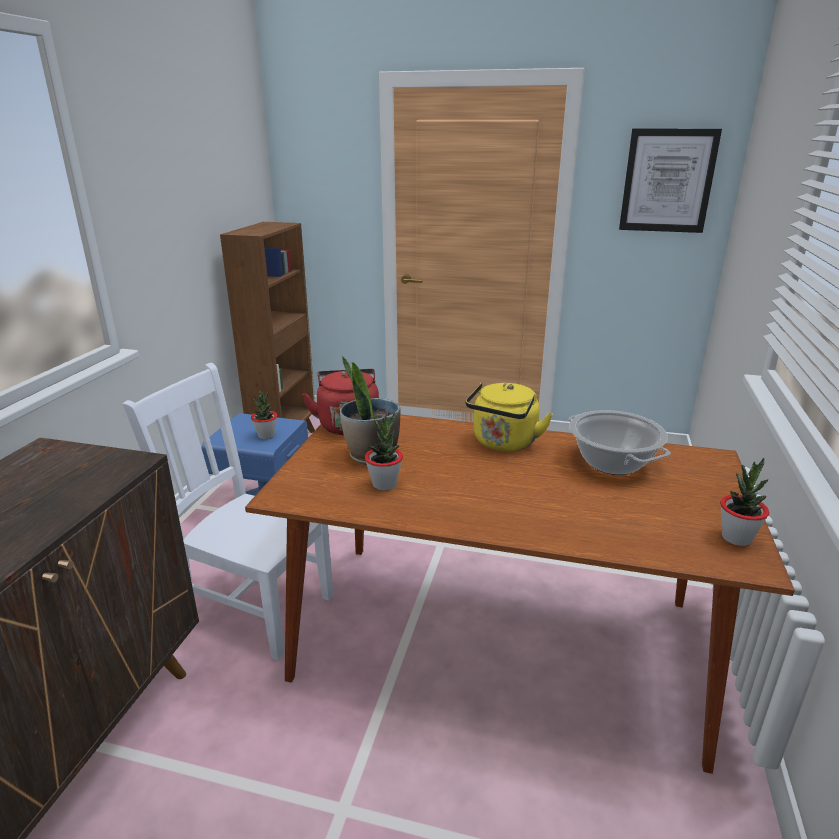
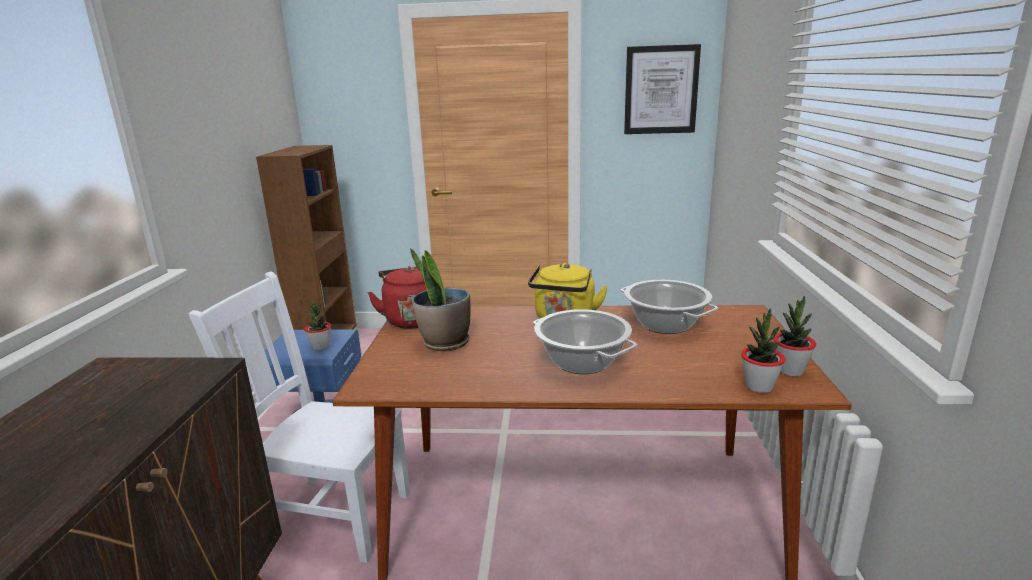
camera: 10 degrees left, 5 degrees down
potted plant [365,412,403,490] -> potted plant moved to [741,308,785,393]
none -> cooking pot [533,309,637,374]

